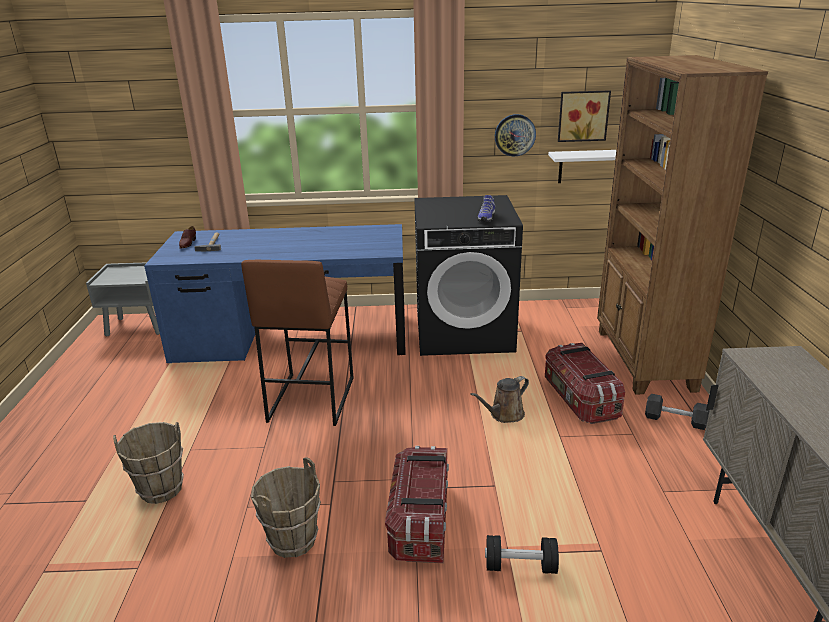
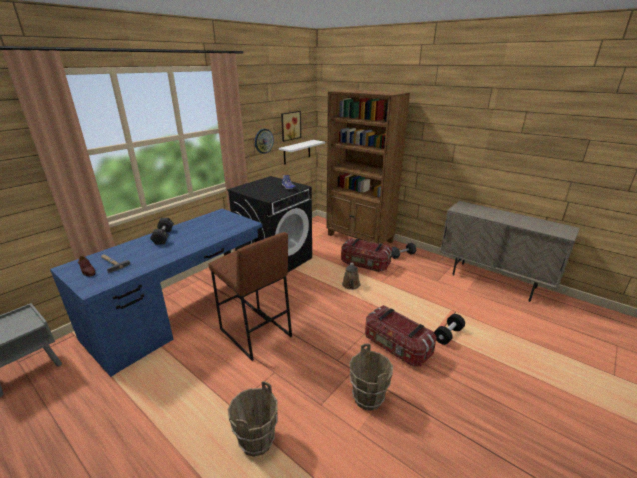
camera: 50 degrees left, 0 degrees up
none -> black dumbbell [150,218,174,245]

